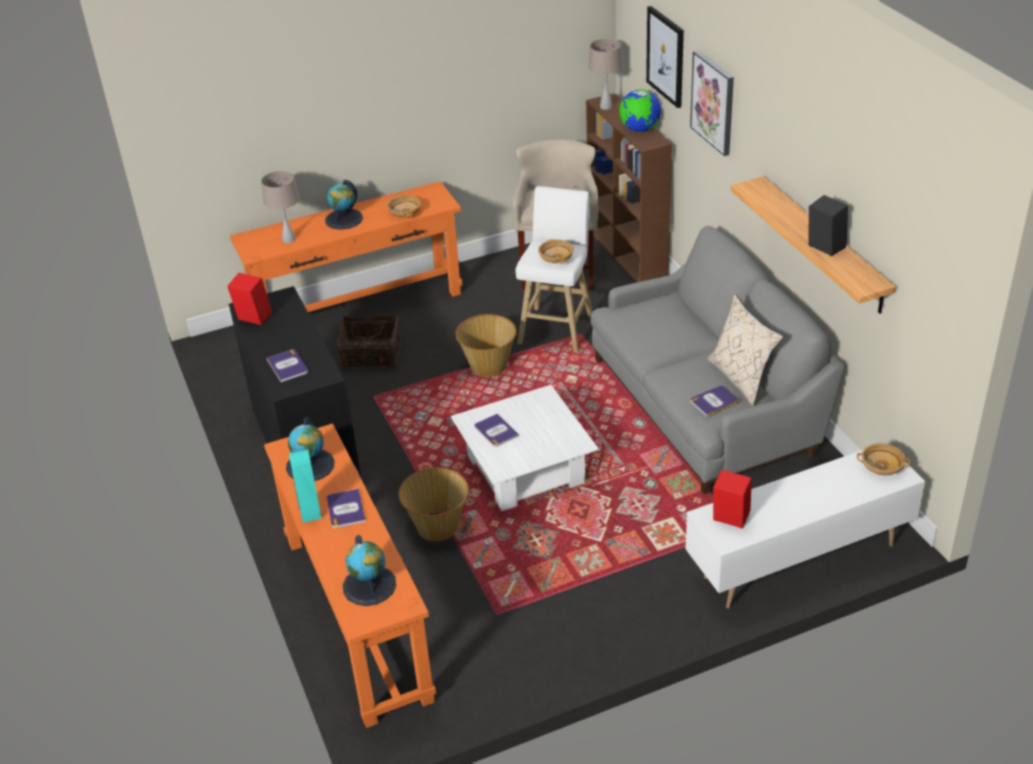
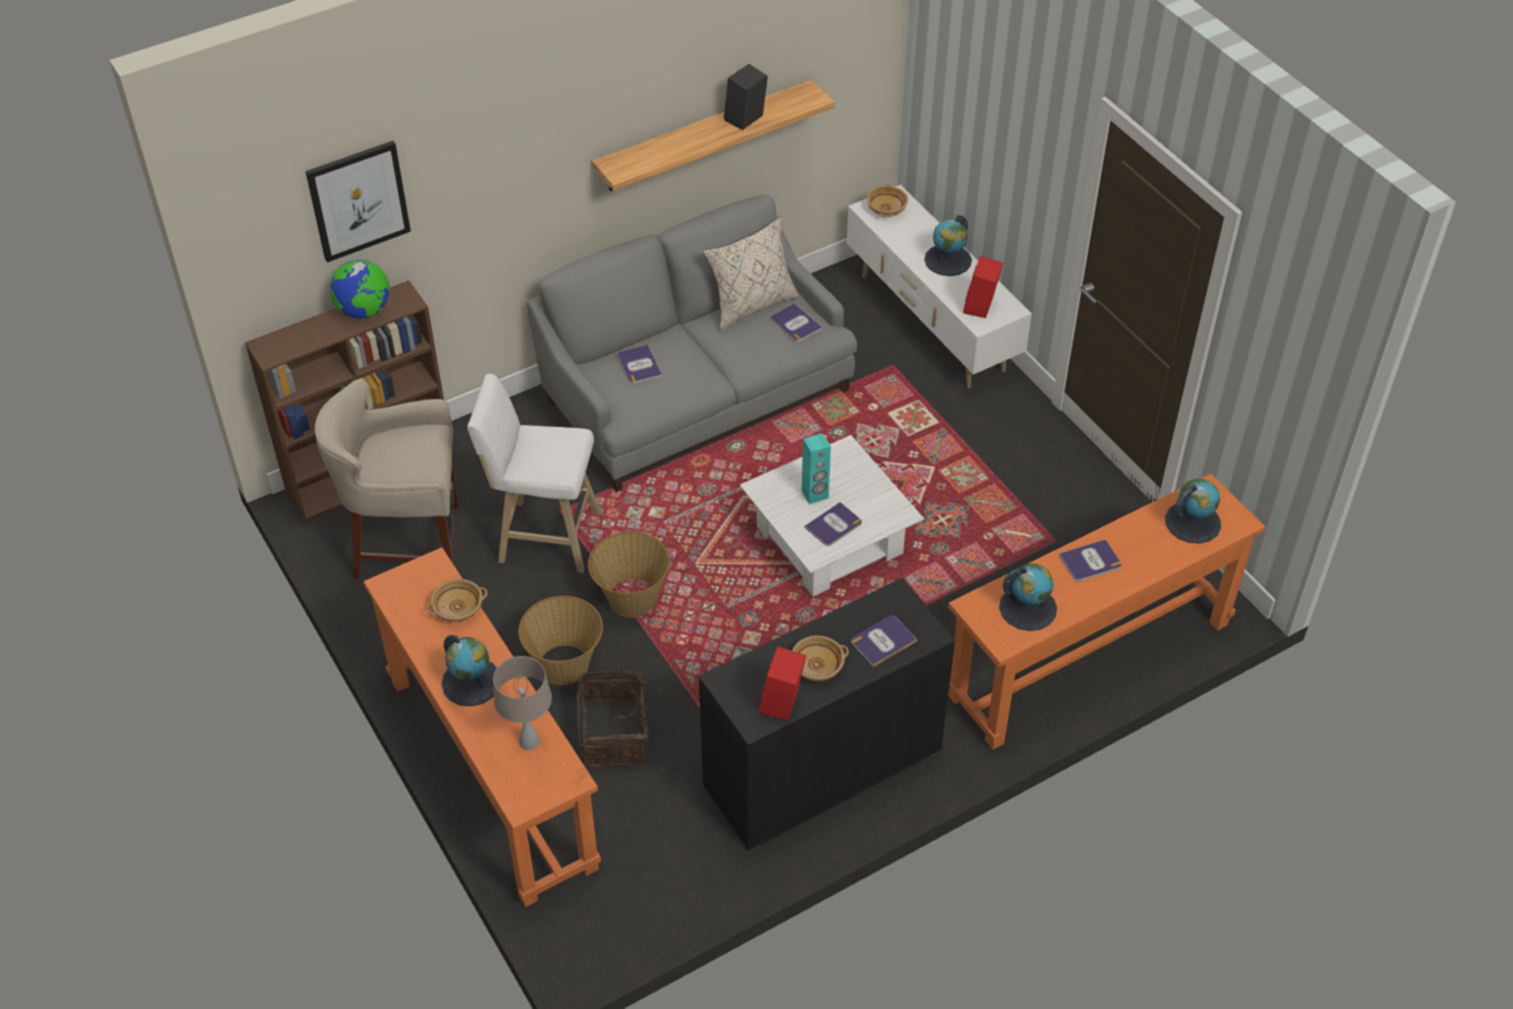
camera: 100 degrees left, 10 degrees up
turquoise speaker [289,450,322,523] -> turquoise speaker moved to [802,433,831,504]
basket [398,468,469,541] -> basket moved to [518,596,603,685]
beige bowl [538,239,574,263] -> beige bowl moved to [792,635,849,681]
beige table lamp [588,39,623,110] -> none
picture [690,50,734,156] -> none
none -> book [618,344,662,384]
none -> globe [924,215,972,276]

